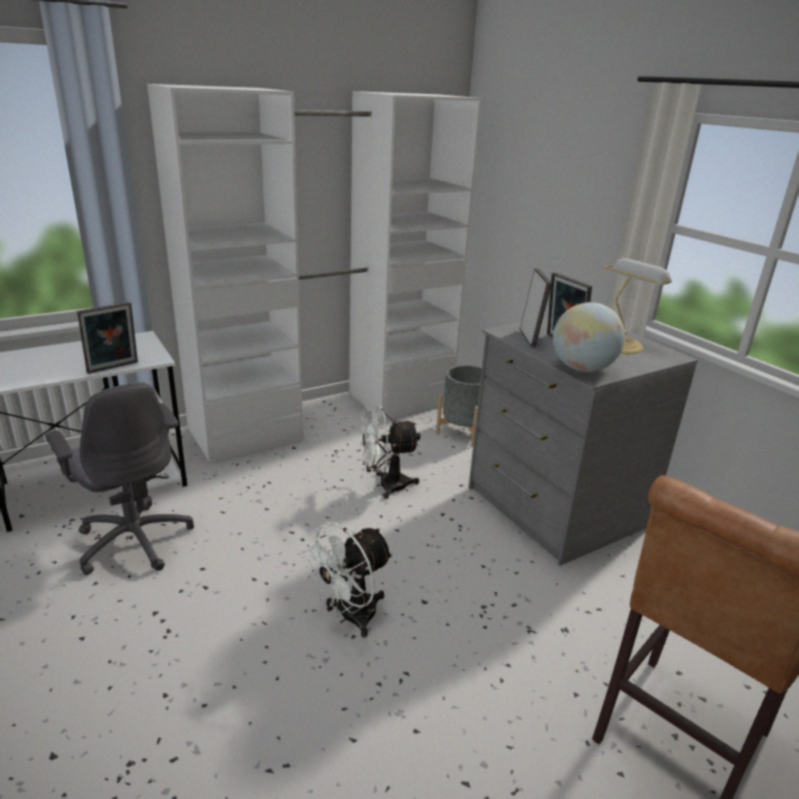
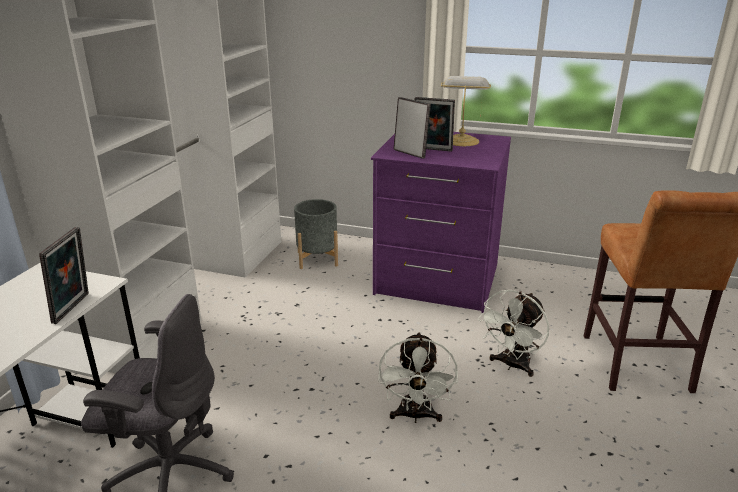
camera: 40 degrees left, 0 degrees up
white fan [360,405,421,499] -> white fan moved to [478,290,549,377]
grey dresser [469,318,698,566] -> purple dresser [371,132,511,313]
globe [553,302,625,372] -> none

